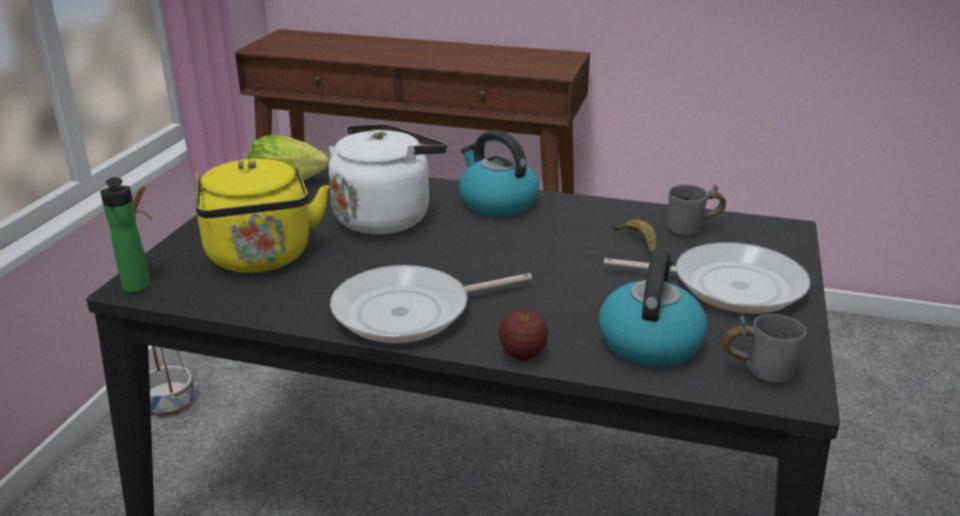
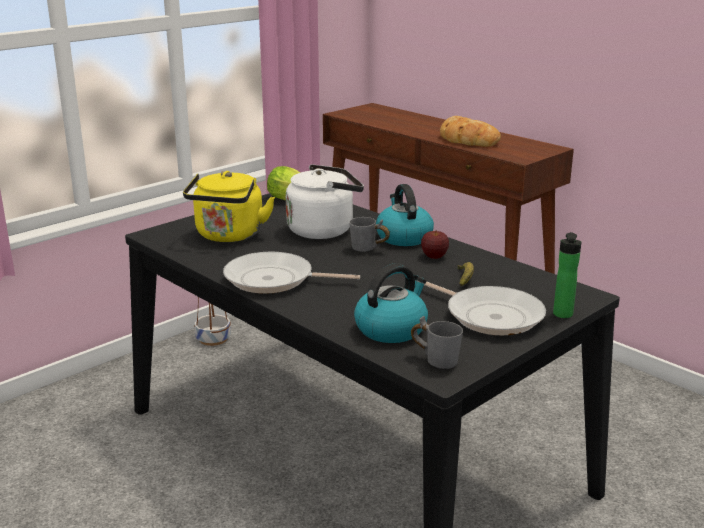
camera: 30 degrees right, 5 degrees down
bottle [100,177,150,293] -> bottle moved to [553,232,581,318]
apple [498,310,548,361] -> apple moved to [421,230,449,259]
grey mug [668,184,726,235] -> grey mug moved to [349,217,390,252]
none -> bread [440,116,501,147]

